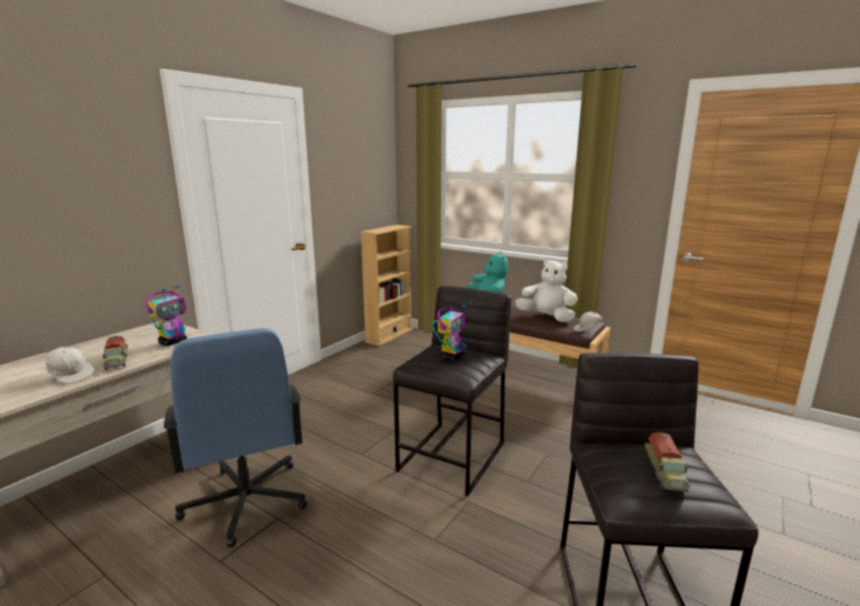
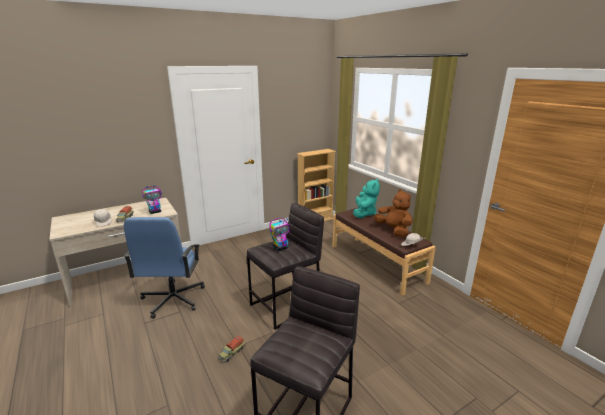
camera: 25 degrees right, 5 degrees up
white plush toy [515,258,578,322] -> brown plush toy [374,189,413,237]
toy truck [645,432,690,492] -> toy truck moved to [218,336,246,362]

